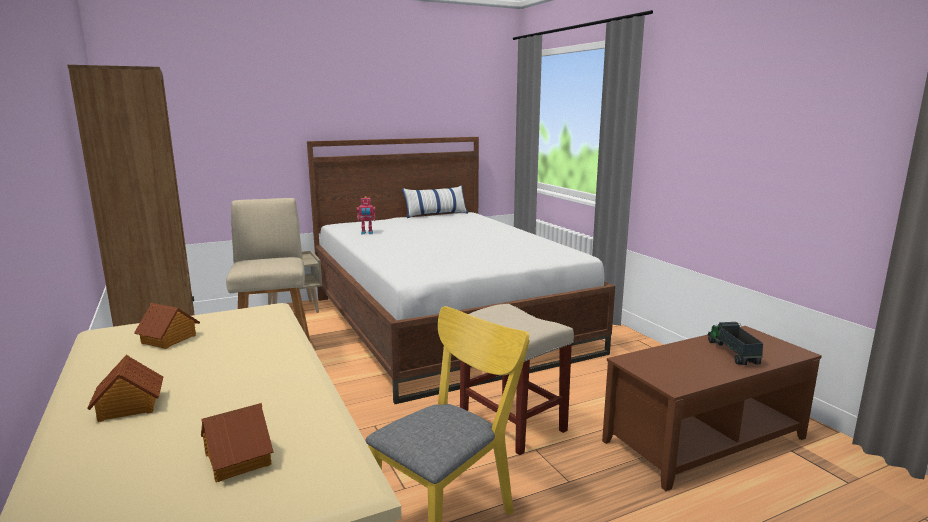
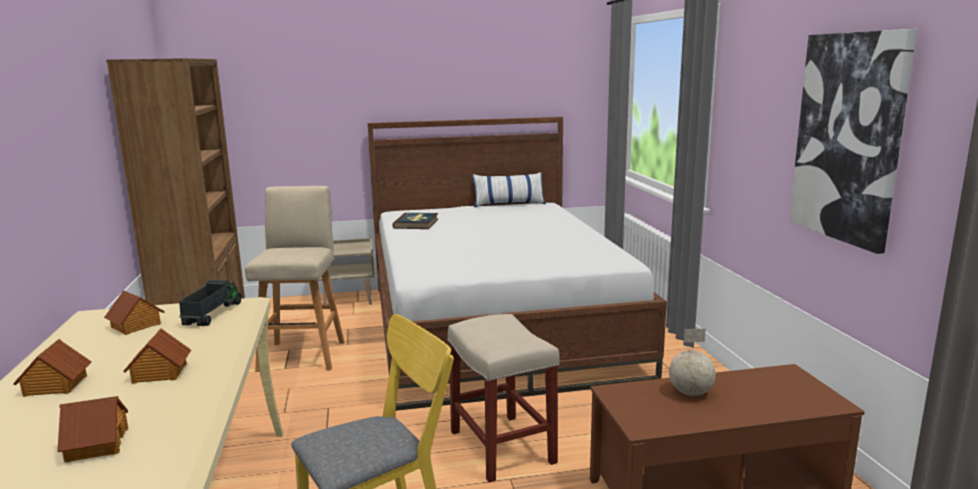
camera: 15 degrees right, 0 degrees up
toy robot [357,196,376,234] -> book [393,213,438,229]
toy truck [708,322,763,365] -> toy truck moved to [179,280,242,326]
none -> toy house [123,328,191,384]
none -> globe [669,329,716,396]
none -> picture [789,29,917,254]

